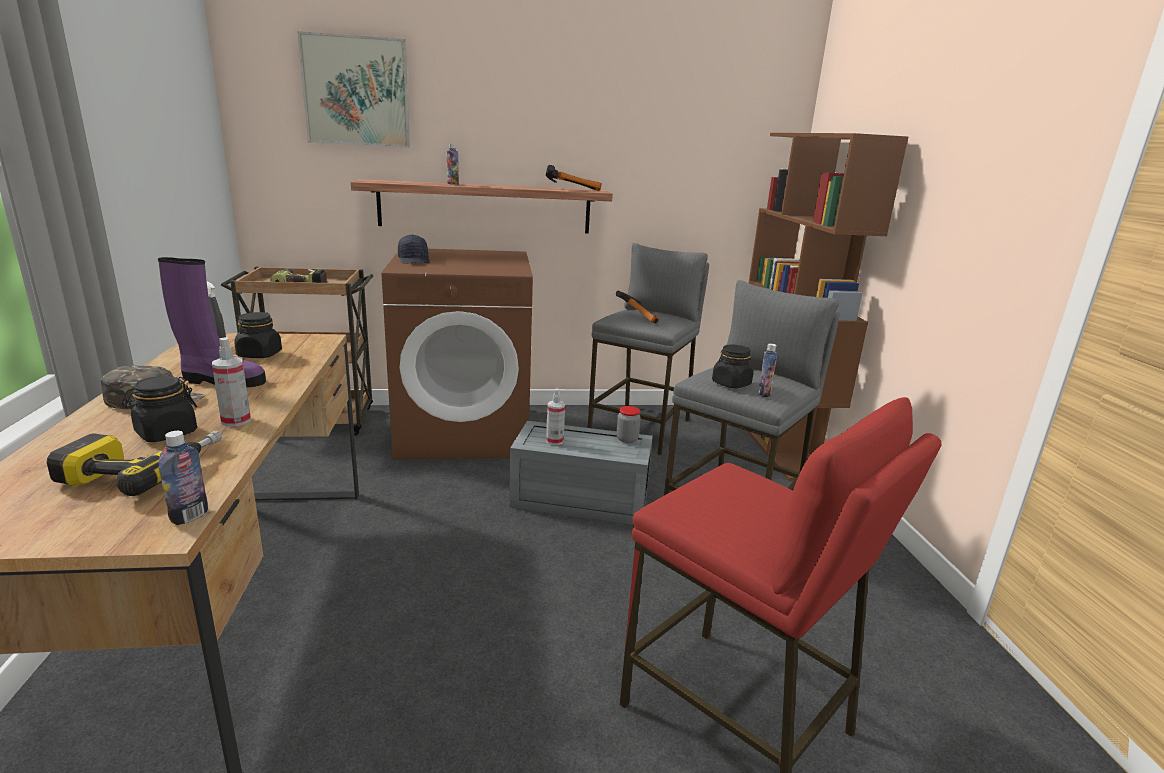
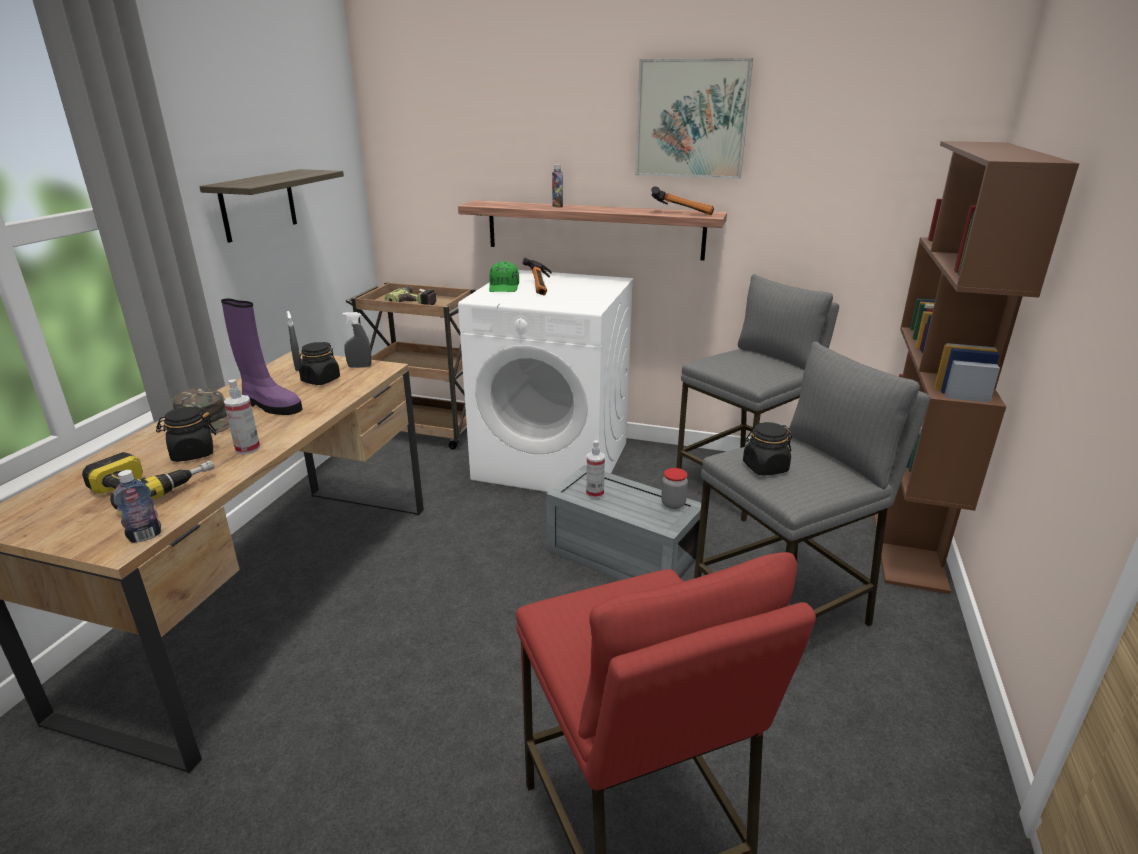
camera: 25 degrees right, 5 degrees up
picture [297,31,410,148] -> picture moved to [635,58,753,179]
brown washing machine [382,249,533,459] -> white washing machine [458,270,634,492]
black cap [398,234,430,264] -> green cap [489,261,519,292]
hammer [616,291,659,324] -> hammer moved to [523,258,552,296]
bottle [758,343,777,397] -> none
none -> shelf [199,169,344,243]
none -> grey spray bottle [343,312,372,368]

